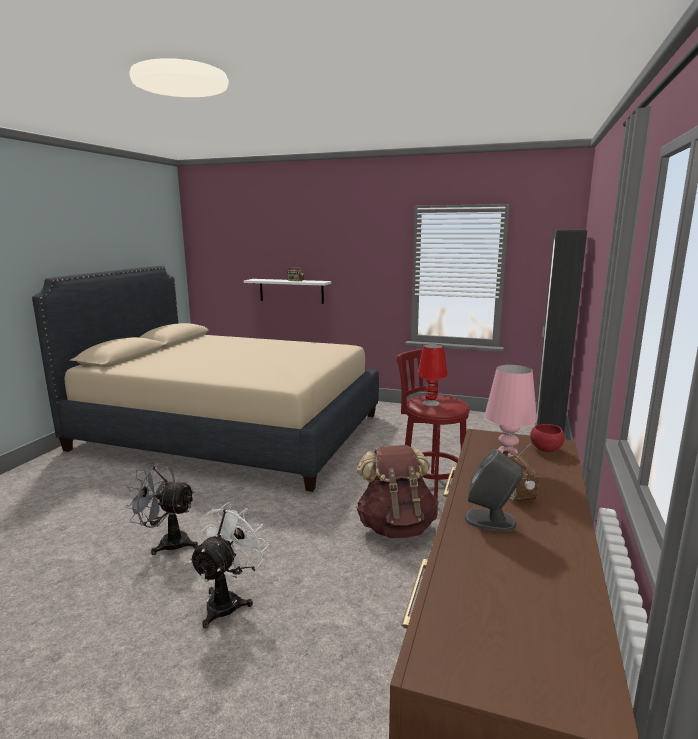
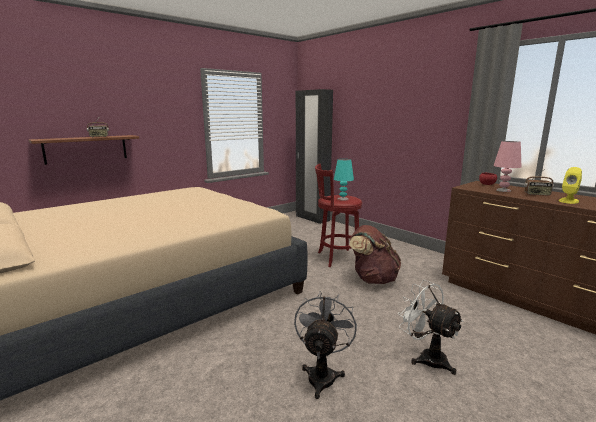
camera: 60 degrees left, 0 degrees up
grey fan [125,462,198,555] -> grey fan turned 150 degrees clockwise [294,291,357,399]
white shelf [244,279,331,304] -> brown shelf [28,135,139,165]
red table lamp [417,344,448,406] -> turquoise table lamp [334,159,354,201]
grey speaker [464,449,523,532] -> yellow speaker [559,167,582,204]

